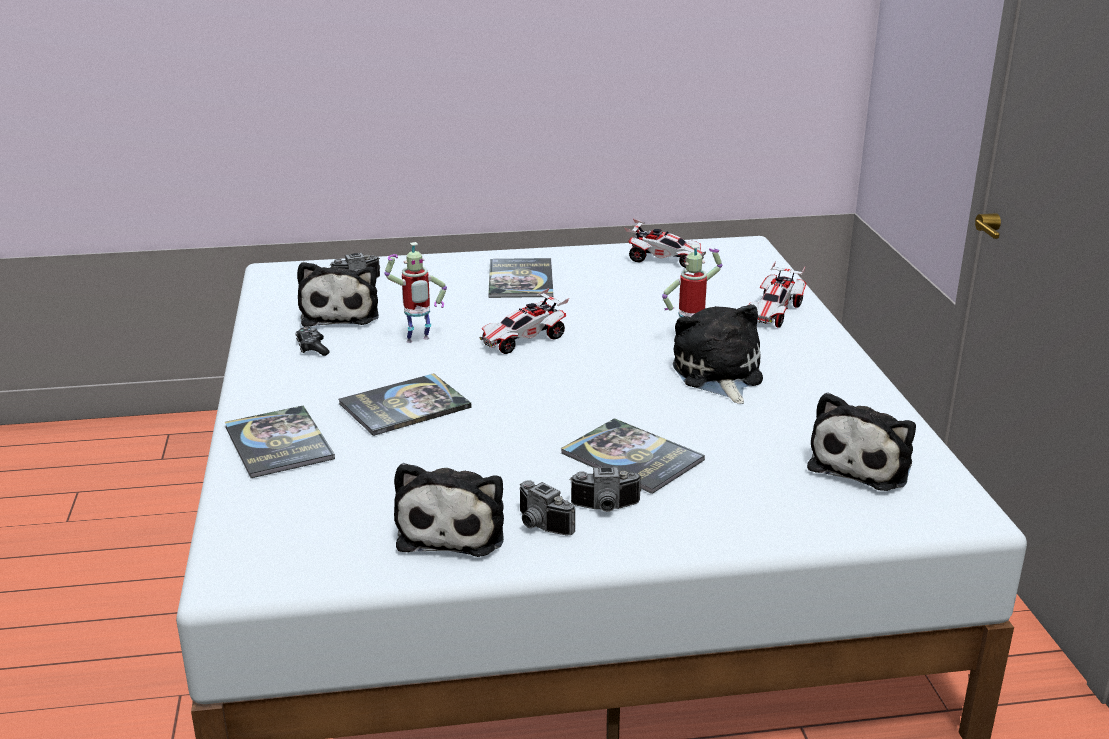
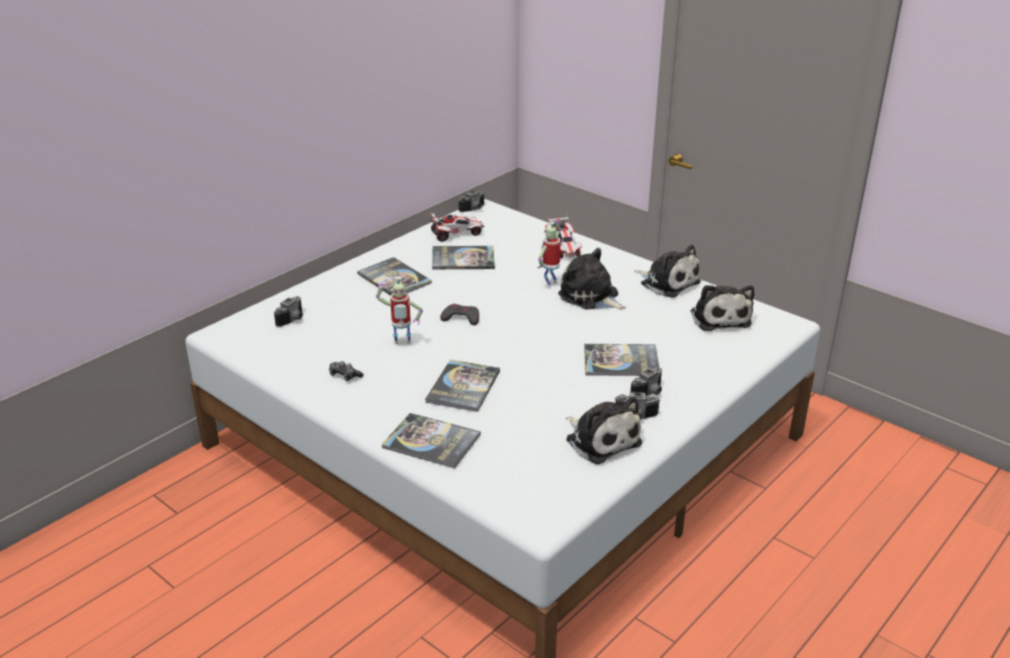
camera: 40 degrees left, 5 degrees up
plush toy [297,262,379,327] -> plush toy moved to [634,245,701,298]
toy robot [384,242,447,343] -> toy robot turned 60 degrees clockwise [376,277,423,344]
toy car [480,288,569,354] -> grey game controller [440,304,479,325]
none -> book [432,246,495,269]
none -> camera [459,191,484,212]

